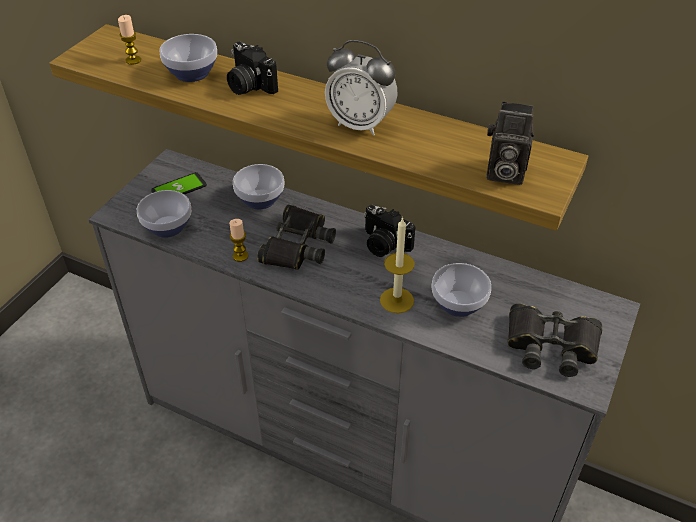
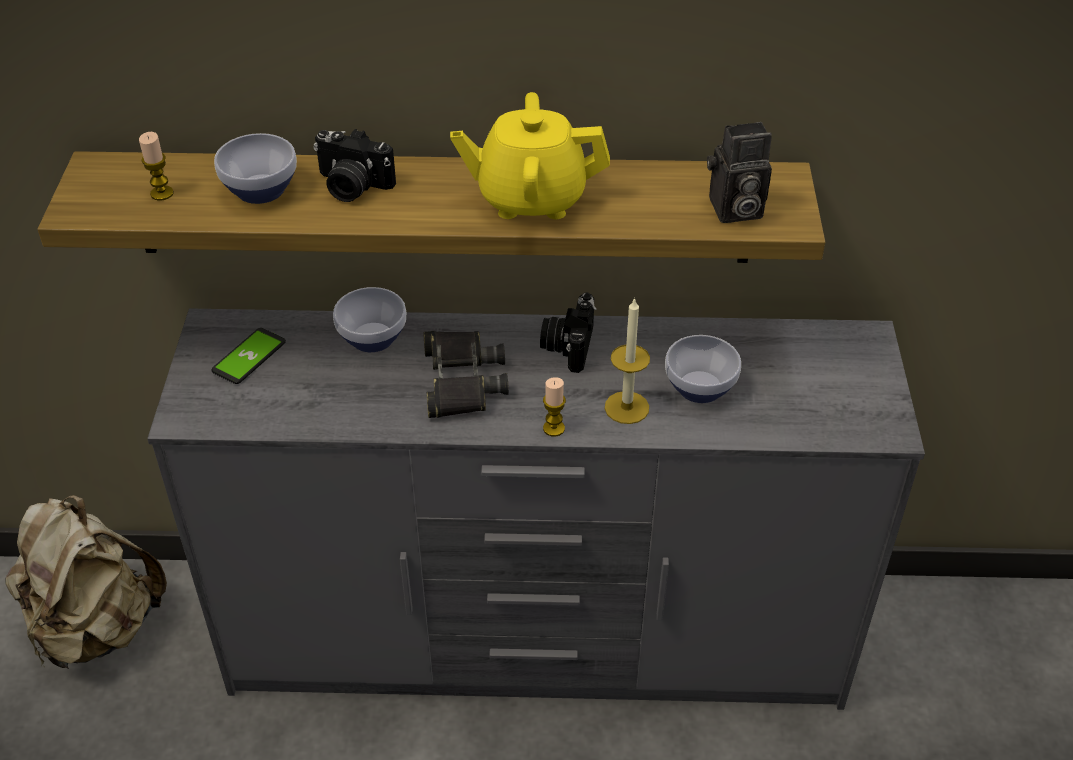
camera: 25 degrees left, 0 degrees up
bowl [137,190,191,238] -> none
candle [229,219,248,262] -> candle moved to [543,377,566,437]
alarm clock [325,40,398,136] -> yellow teapot [450,92,610,219]
camera [364,205,415,257] -> camera turned 90 degrees clockwise [540,293,596,373]
black binoculars [508,304,602,377] -> none
none -> beige backpack [5,495,167,669]

